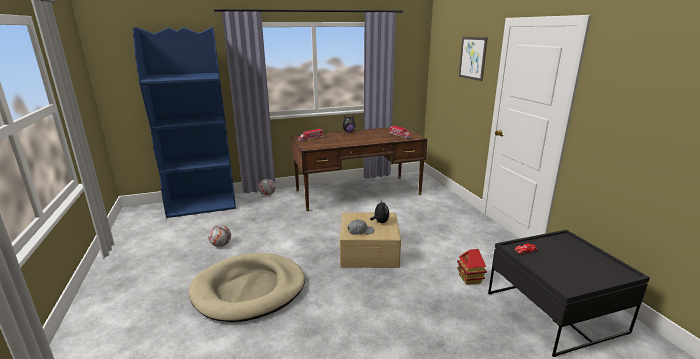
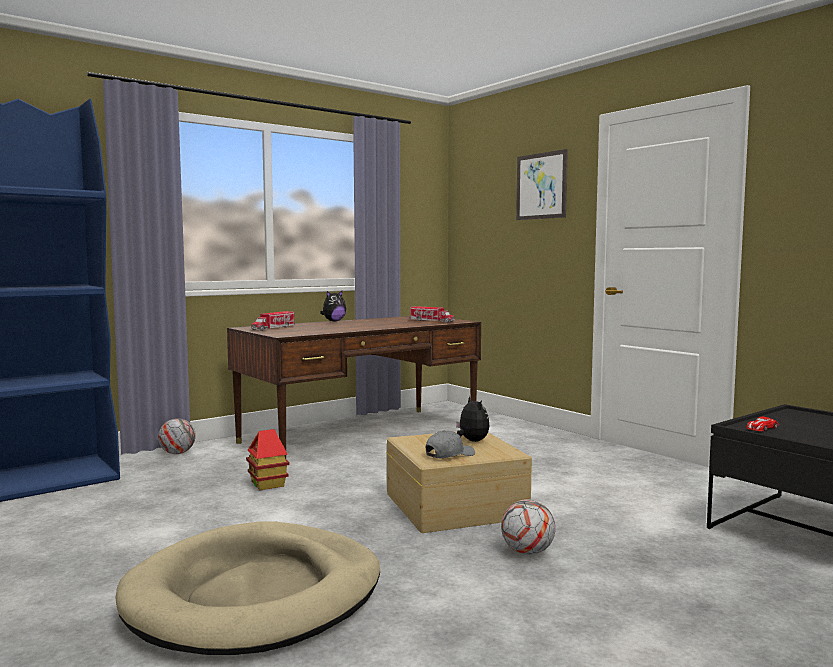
camera: 20 degrees left, 15 degrees down
football [208,225,231,247] -> football moved to [501,499,555,555]
toy house [457,249,487,285] -> toy house moved to [246,429,290,490]

